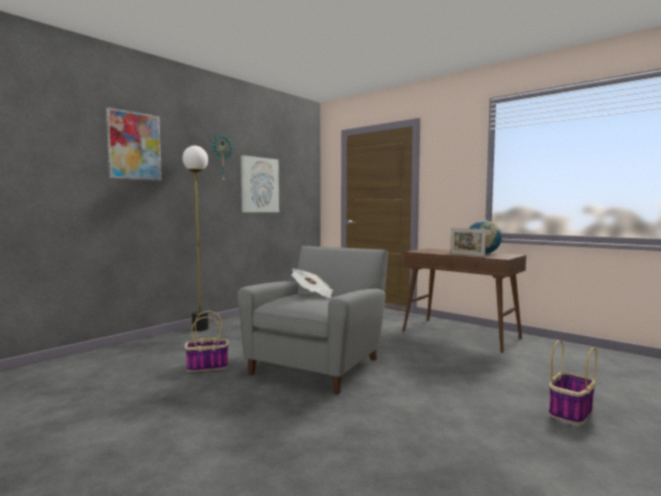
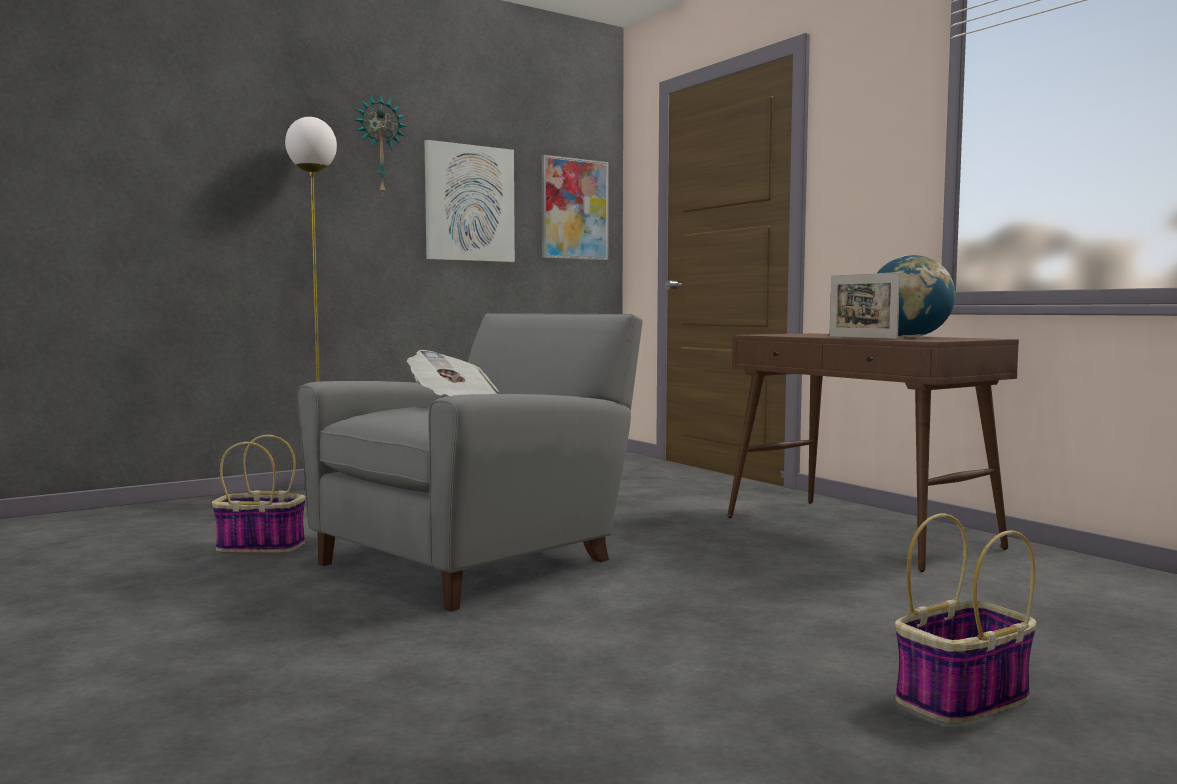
camera: 15 degrees right, 0 degrees up
picture [106,107,162,181] -> picture moved to [542,155,609,260]

